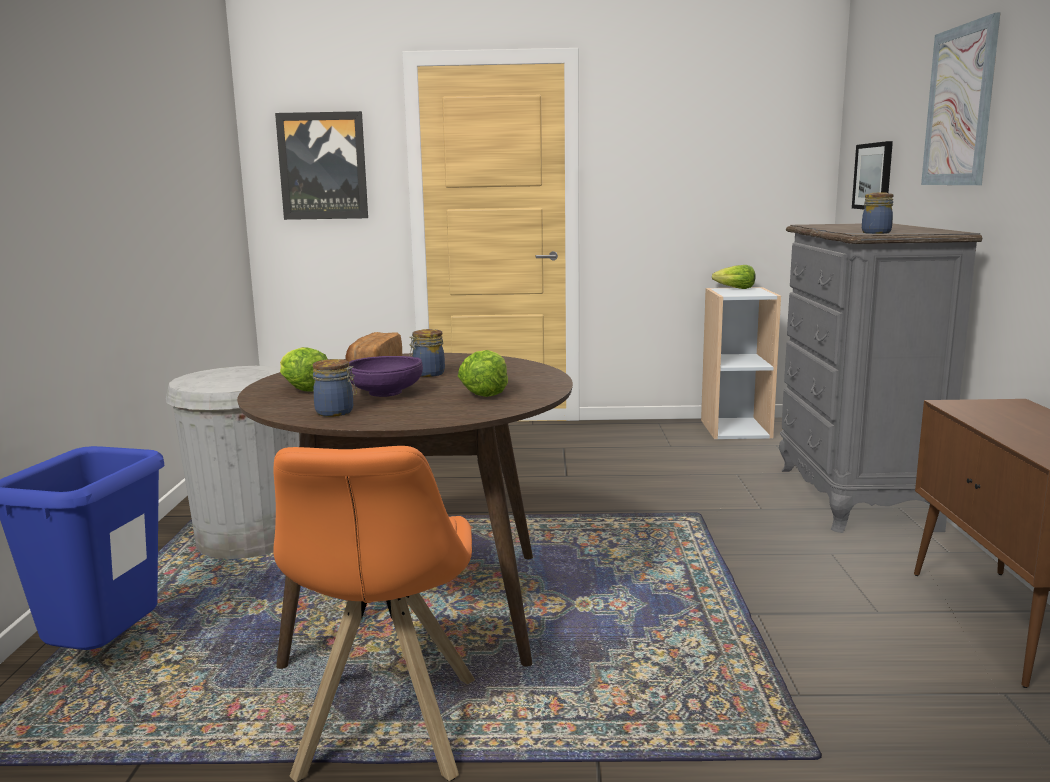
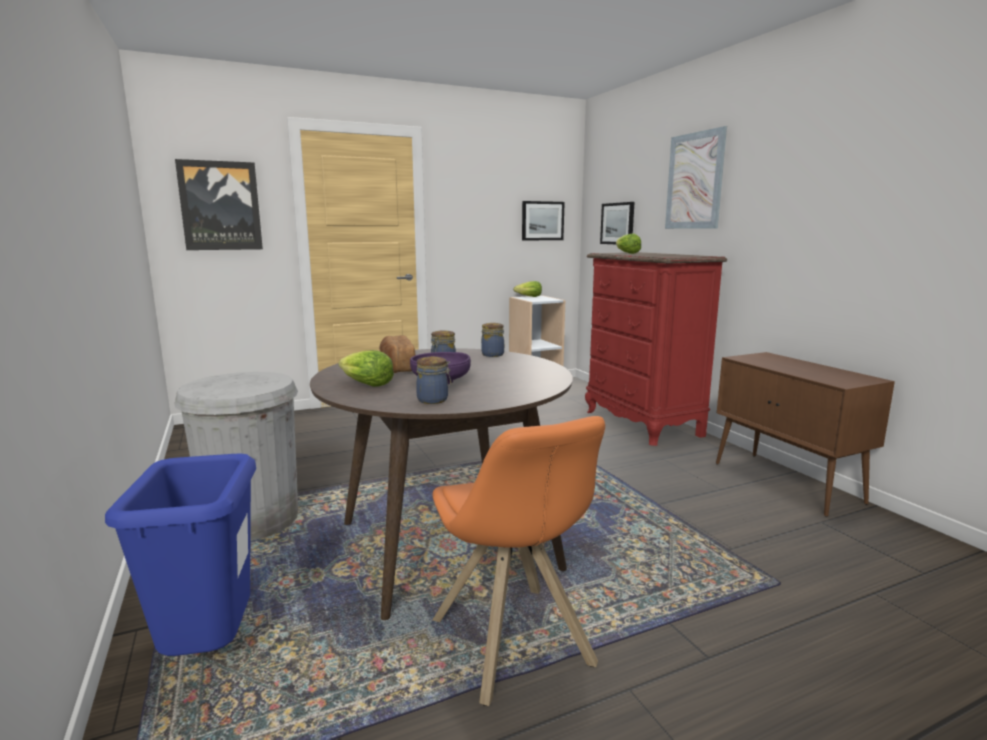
camera: 25 degrees left, 0 degrees up
lettuce [458,350,508,397] -> lettuce moved to [616,234,641,254]
grey dresser [779,223,982,533] -> red dresser [585,252,727,446]
jar [862,193,894,234] -> jar moved to [481,323,504,357]
none -> picture [522,201,565,240]

